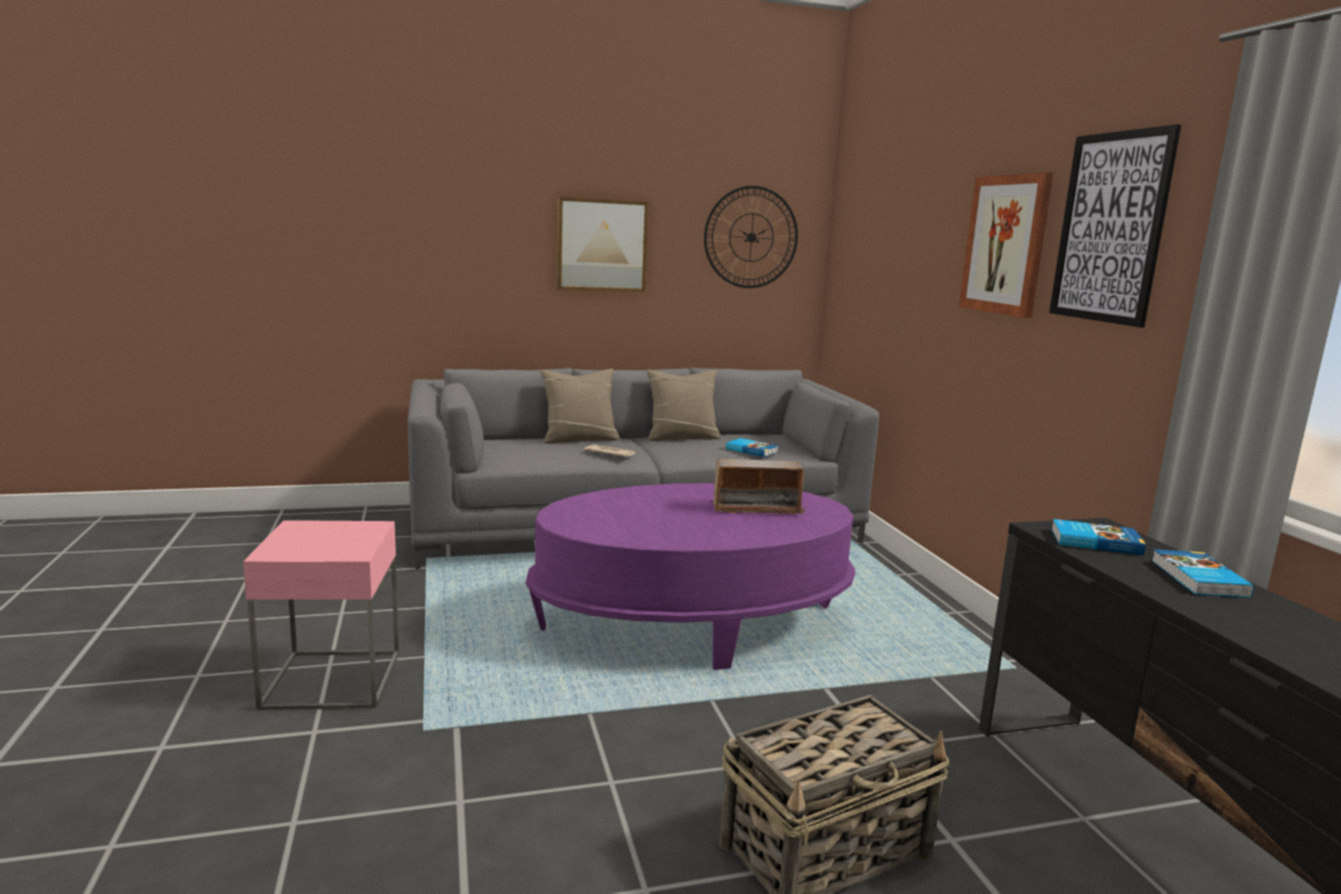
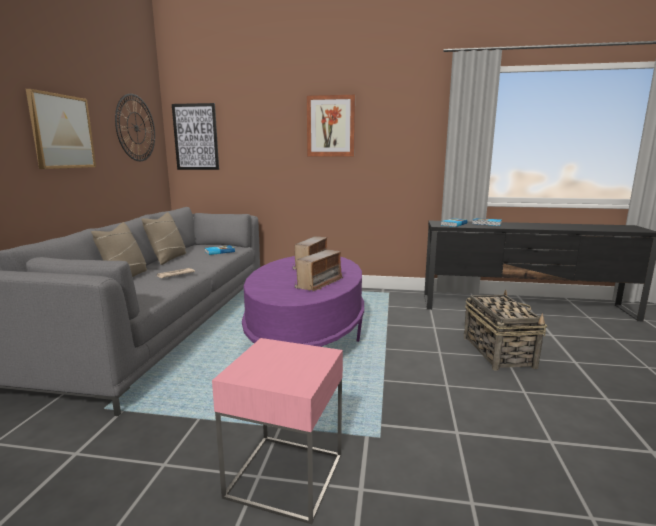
camera: 65 degrees left, 0 degrees up
picture [1049,124,1181,327] -> picture moved to [172,103,219,170]
none -> radio [295,250,343,291]

